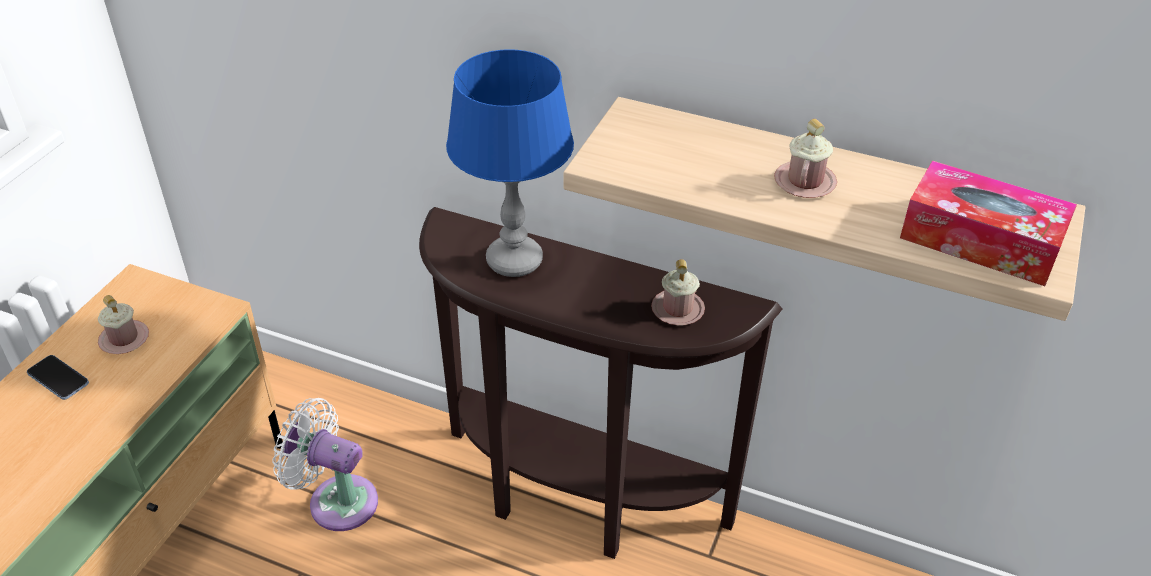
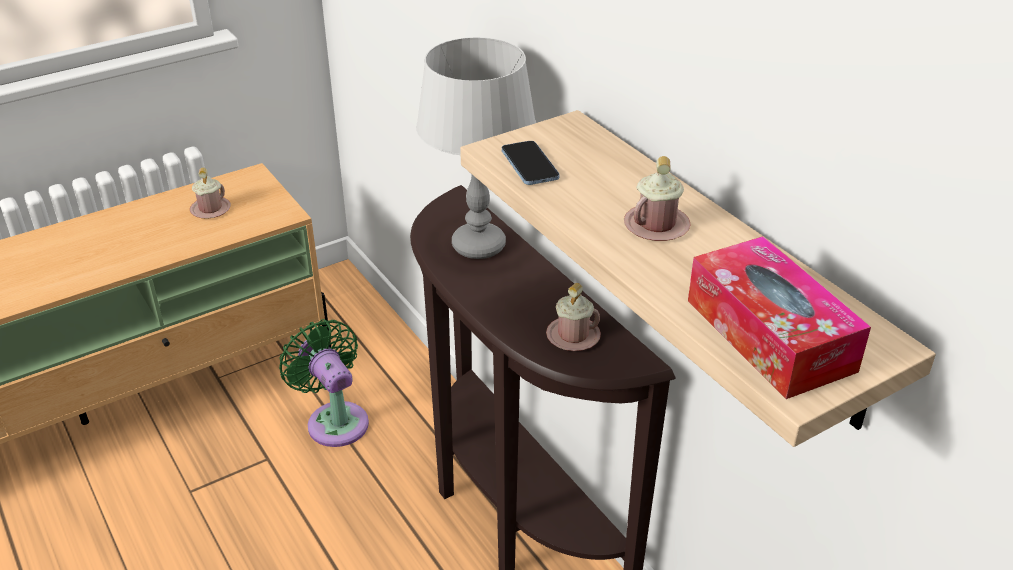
camera: 35 degrees right, 5 degrees down
phone [27,355,89,400] -> phone moved to [502,141,560,185]
white fan [273,398,378,531] -> green fan [279,319,369,447]
blue table lamp [446,49,574,277] -> grey table lamp [416,37,536,259]

